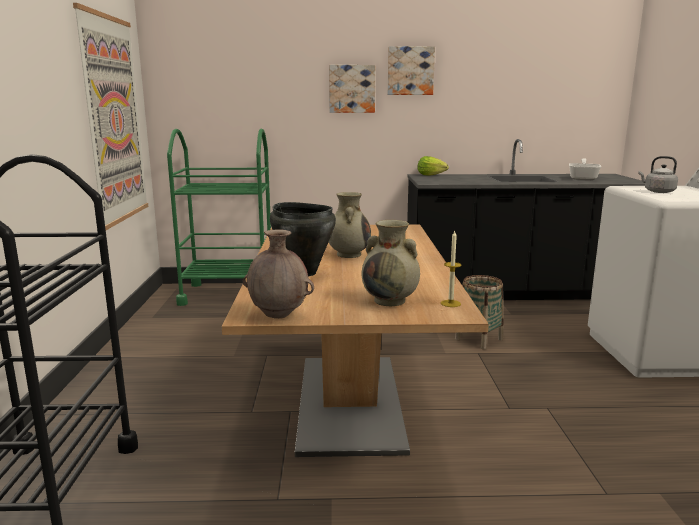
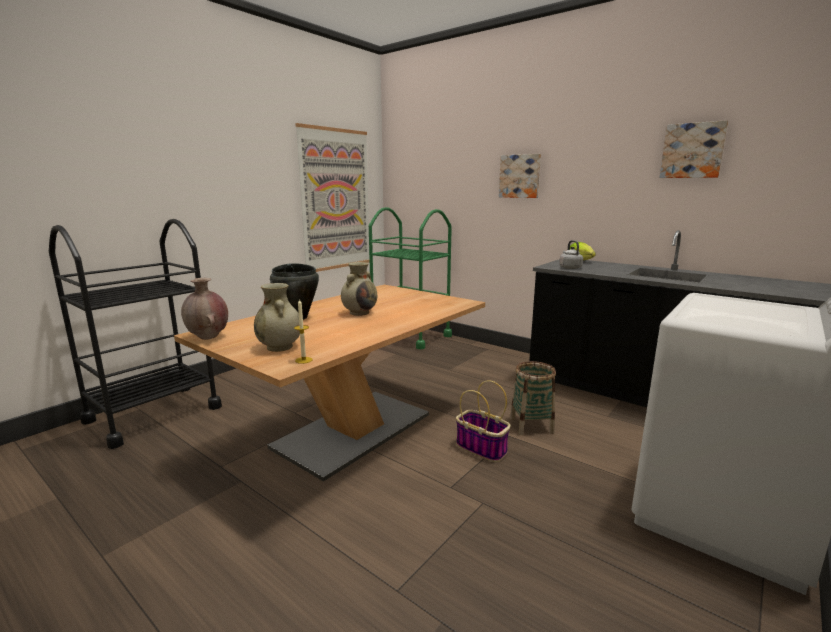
camera: 40 degrees right, 0 degrees up
picture [387,46,435,95] -> picture moved to [660,120,728,178]
frying pan [569,158,601,180] -> none
grey kettle [638,156,678,193] -> grey kettle moved to [559,240,583,269]
none -> basket [456,380,511,462]

